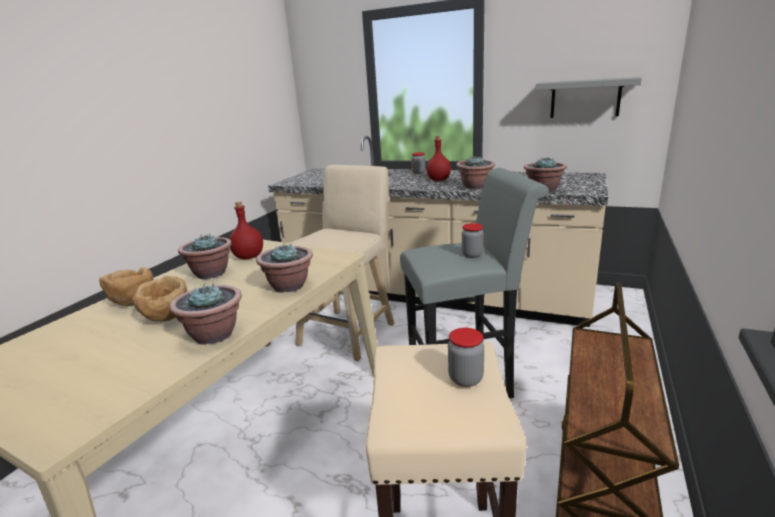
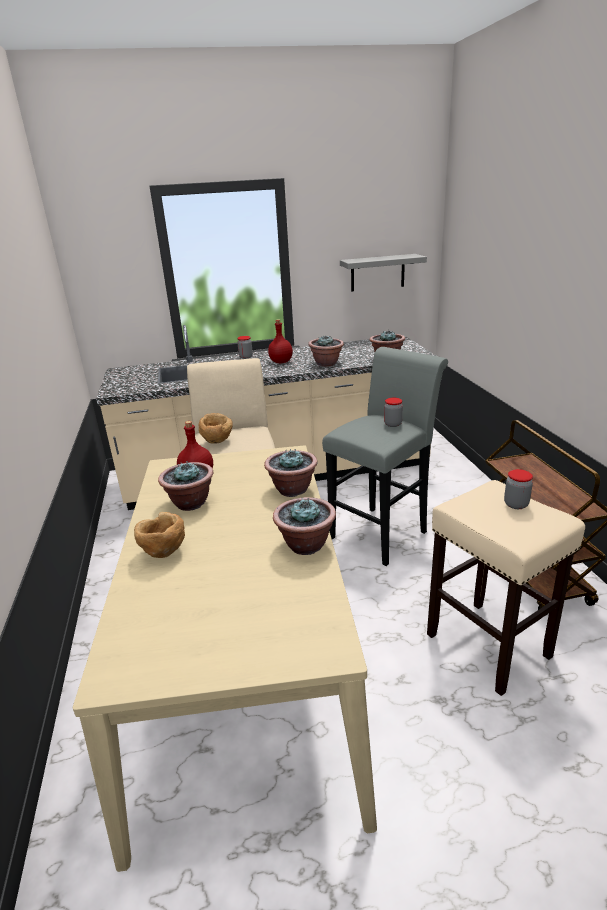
camera: 35 degrees left, 5 degrees up
brown bowl [132,276,187,322] -> brown bowl moved to [199,413,233,443]

